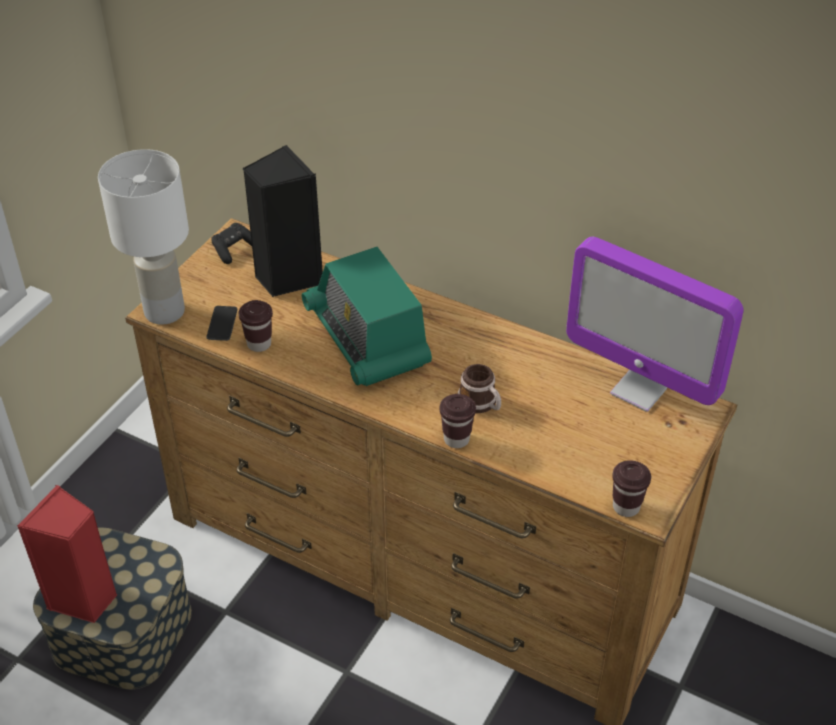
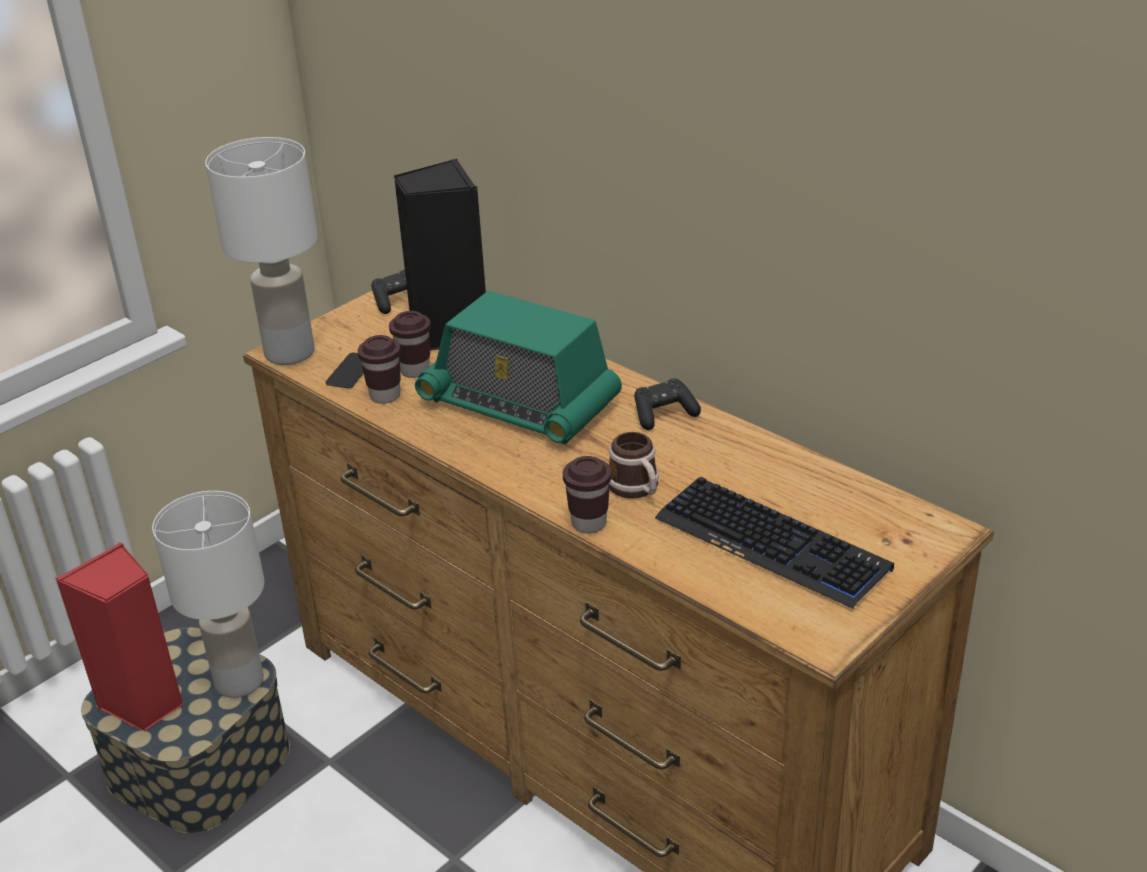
camera: 15 degrees right, 10 degrees down
radio [302,247,432,386] -> radio turned 45 degrees counterclockwise [415,291,622,444]
monitor [566,237,744,412] -> none
brown cup [612,460,651,517] -> brown cup moved to [389,311,431,378]
none -> white table lamp [152,491,265,698]
none -> black game controller [634,378,701,430]
none -> keyboard [655,477,894,609]

